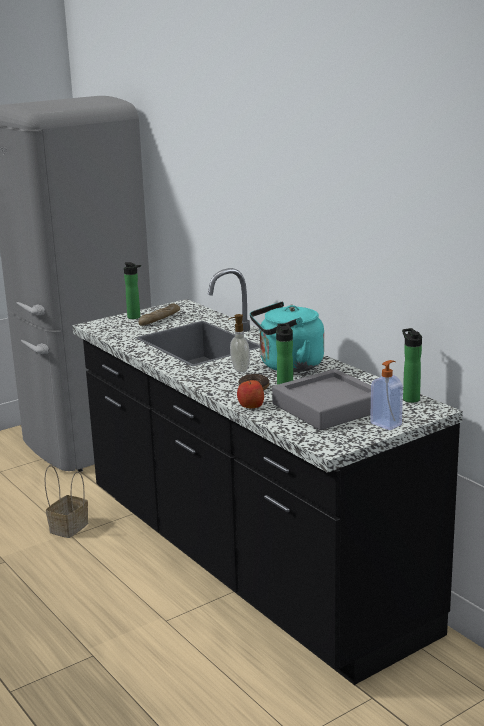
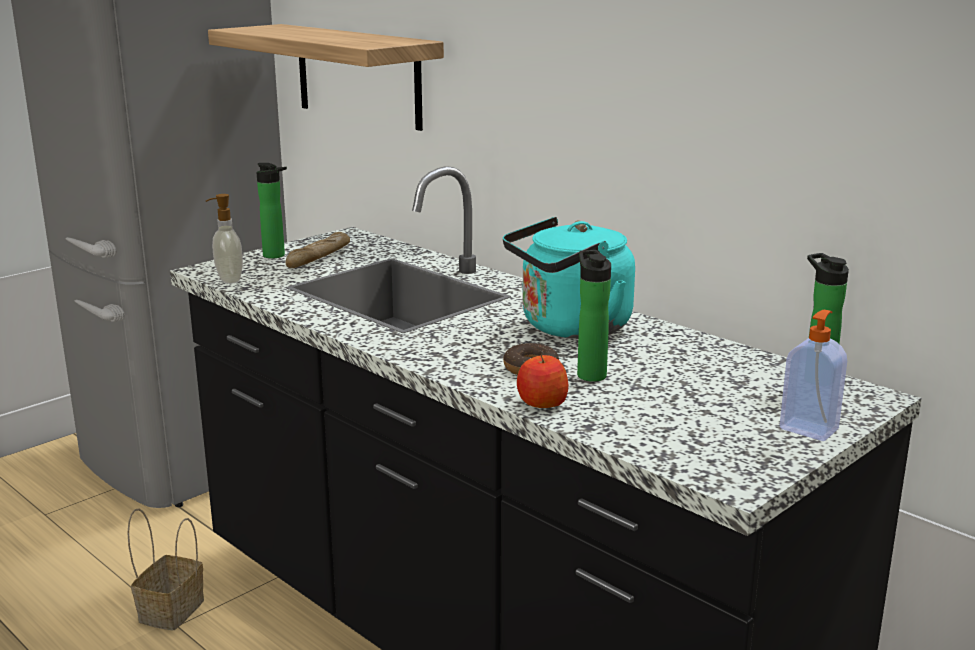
camera: 10 degrees left, 0 degrees up
soap dispenser [228,314,250,373] -> soap dispenser moved to [206,194,243,284]
grey tray [272,369,371,430] -> none
none -> shelf [208,24,444,131]

